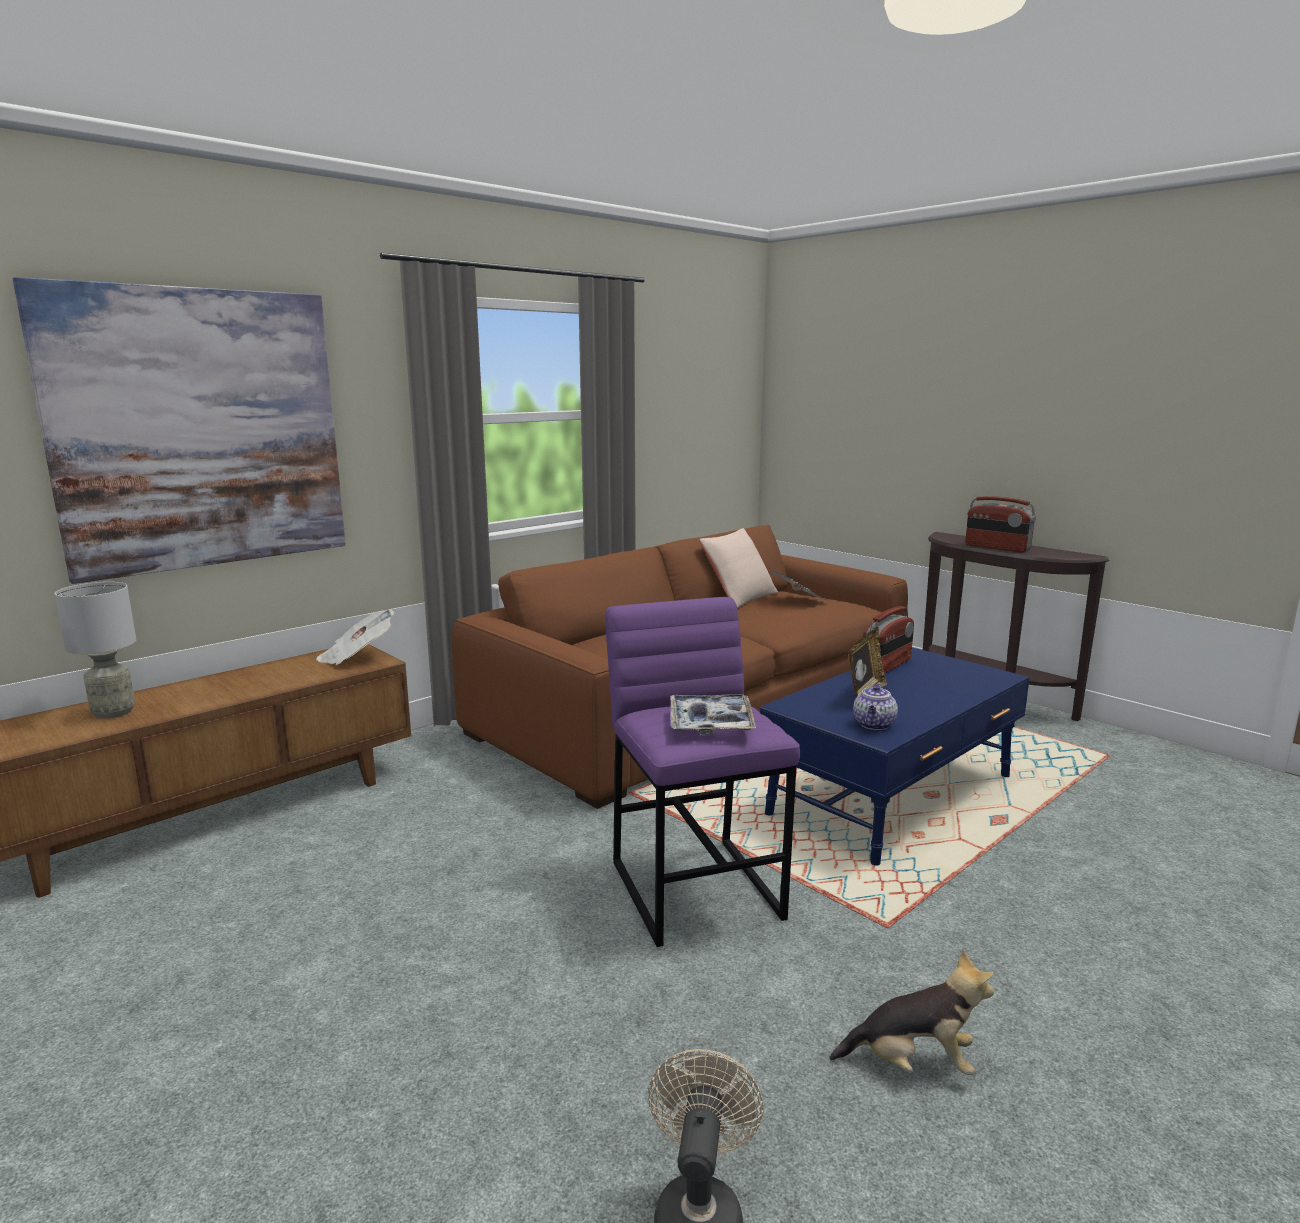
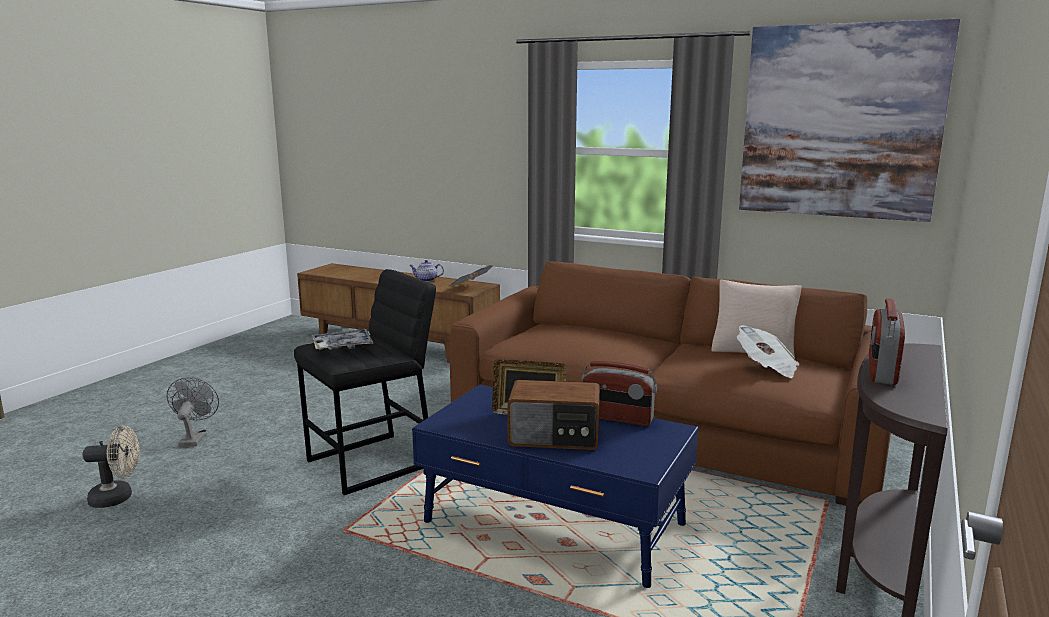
camera: 70 degrees right, 0 degrees up
picture [13,277,346,584] -> picture moved to [739,19,960,222]
grey table lamp [54,582,136,718] -> none
purple stool [605,597,800,947] -> black stool [294,269,436,495]
plush toy [829,949,994,1075] -> none
teapot [853,684,898,730] -> teapot moved to [409,260,444,282]
none -> grey fan [166,377,219,447]
none -> radio [507,380,600,450]

